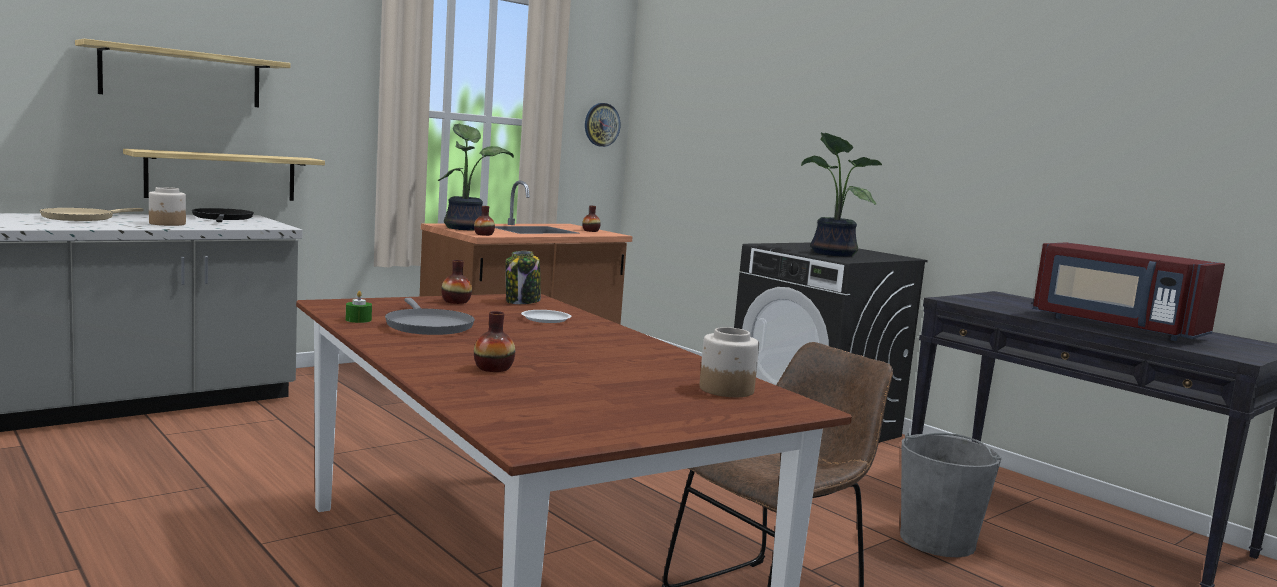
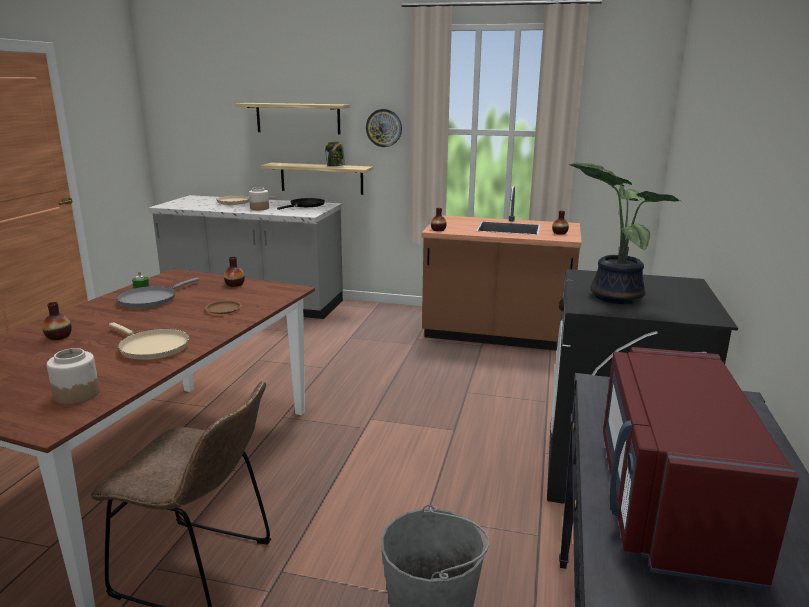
camera: 55 degrees right, 10 degrees up
potted plant [438,124,514,230] -> none
jar [505,251,541,304] -> jar moved to [325,142,345,167]
white plate [521,310,571,323] -> brown plate [205,301,242,314]
wall clock [585,103,620,147] -> wall clock moved to [366,109,402,147]
none -> beige frying pan [109,322,189,360]

